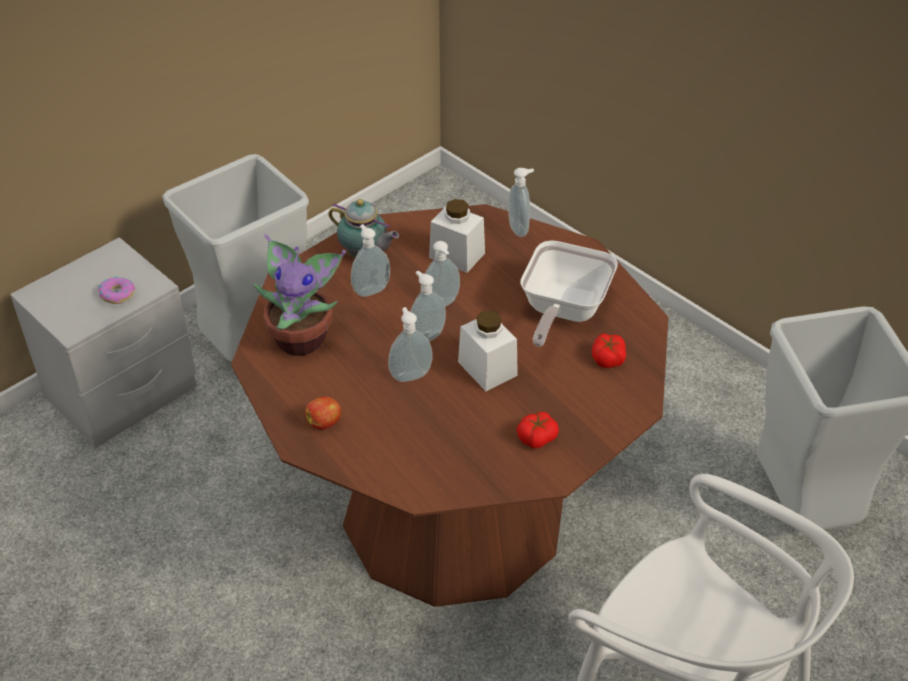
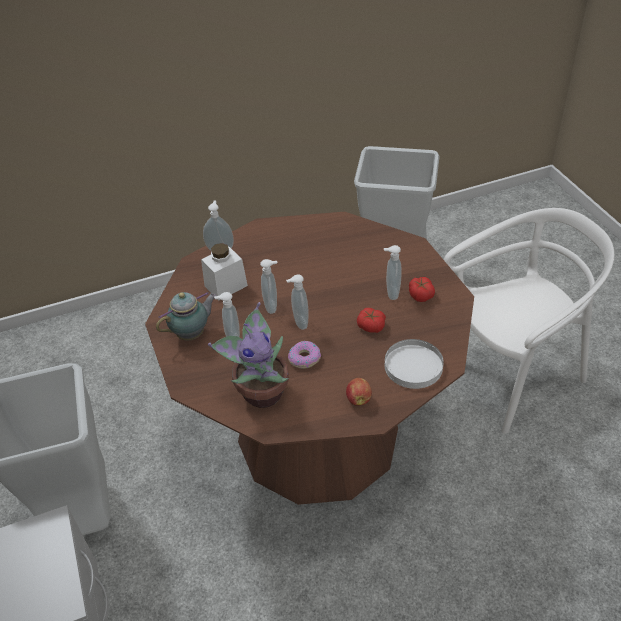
camera: 65 degrees left, 0 degrees up
donut [98,276,135,304] -> donut moved to [288,341,321,369]
soap dispenser [388,307,433,382] -> soap dispenser moved to [384,245,402,300]
white jar [458,310,518,391] -> none
frying pan [520,240,618,347] -> none
tomato [592,333,626,368] -> tomato moved to [357,308,386,333]
none -> white plate [385,339,444,389]

